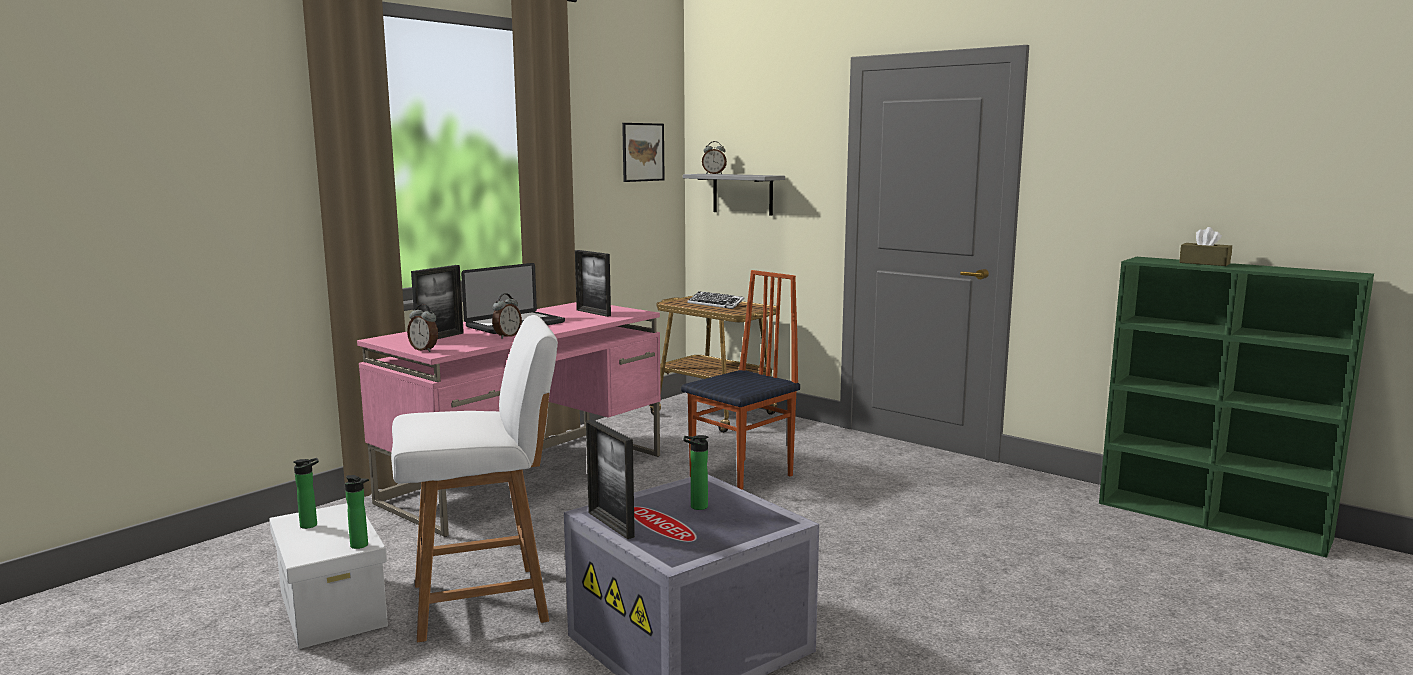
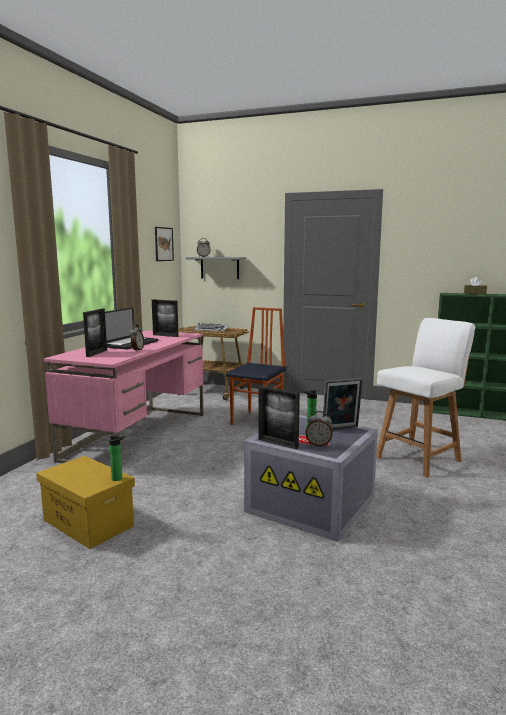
camera: 20 degrees left, 0 degrees up
white storage box [269,503,388,649] -> yellow storage box [36,456,135,549]
bottle [293,458,319,529] -> none
white chair [391,315,558,642] -> white chair moved to [376,318,475,477]
alarm clock [407,304,438,352] -> alarm clock moved to [306,411,333,446]
none -> picture frame [323,378,363,430]

